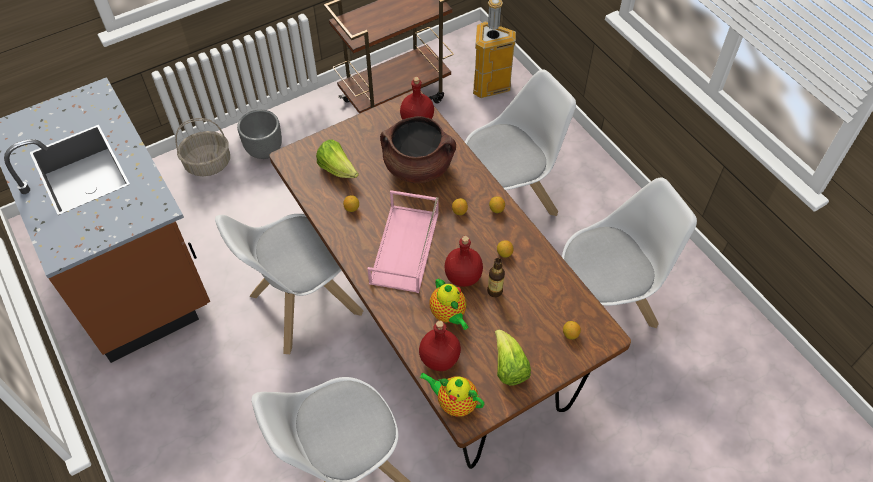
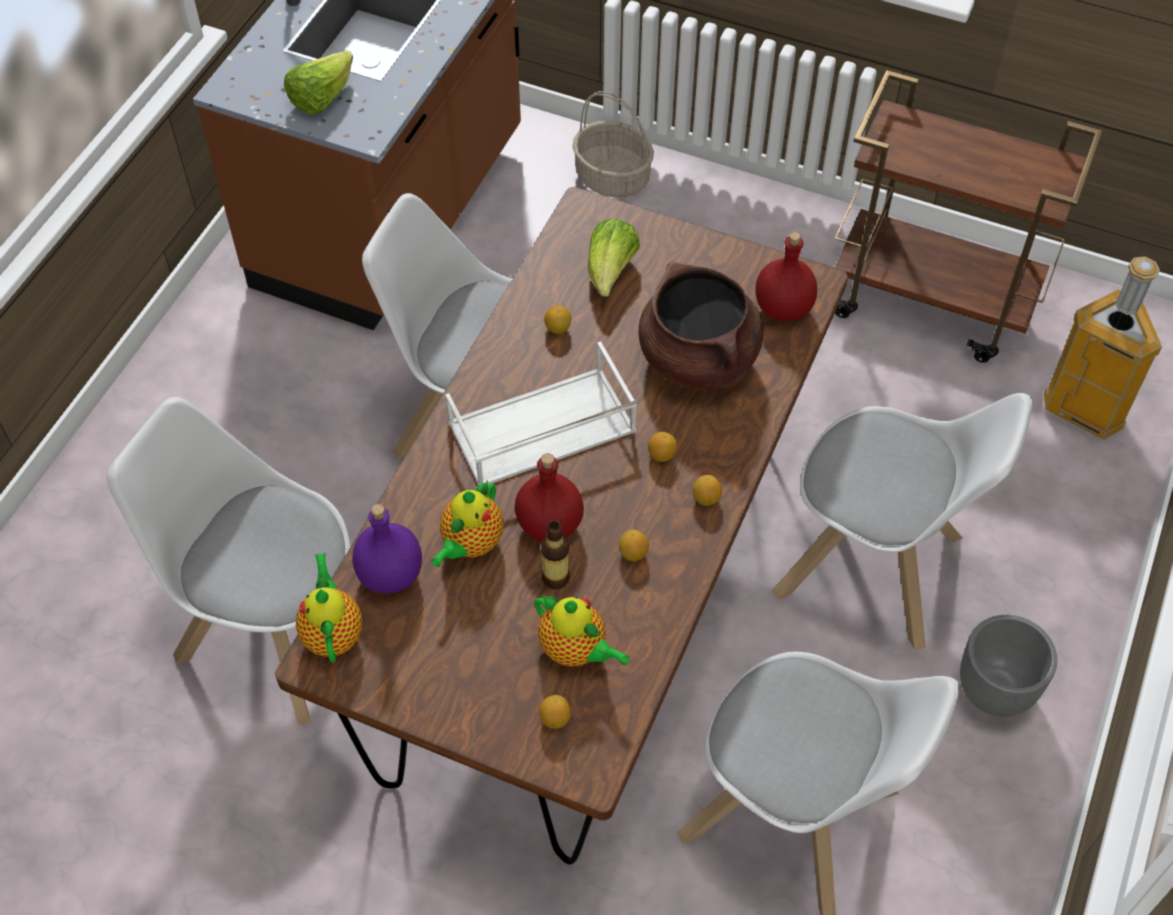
camera: 55 degrees right, 0 degrees up
grey planter [237,110,282,159] -> grey planter moved to [960,615,1057,717]
pink tray [367,190,439,293] -> white tray [445,341,637,485]
red bottle [419,321,461,371] -> purple bottle [352,504,422,593]
lettuce [495,329,531,386] -> lettuce moved to [284,50,353,115]
none -> teapot [534,595,629,667]

